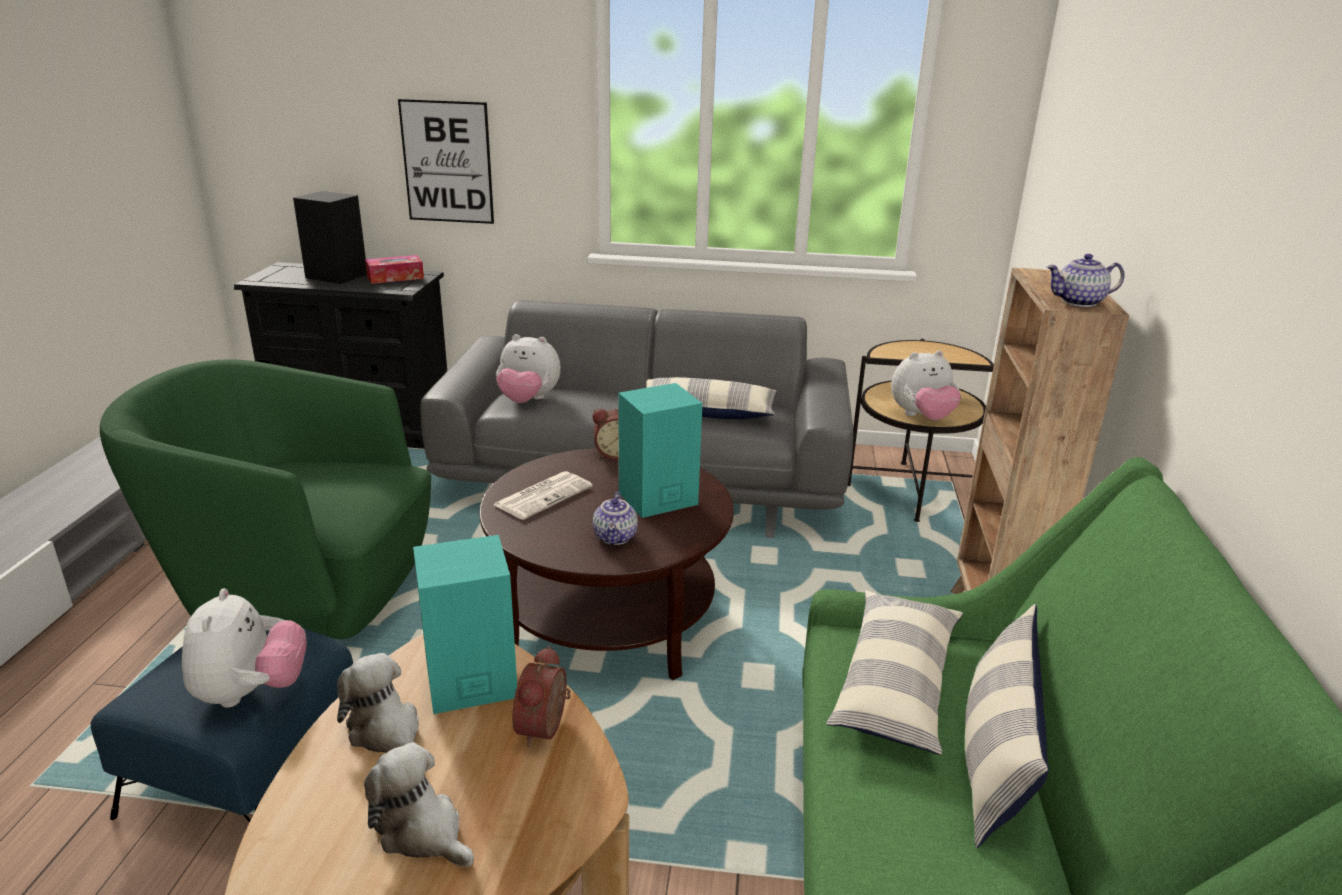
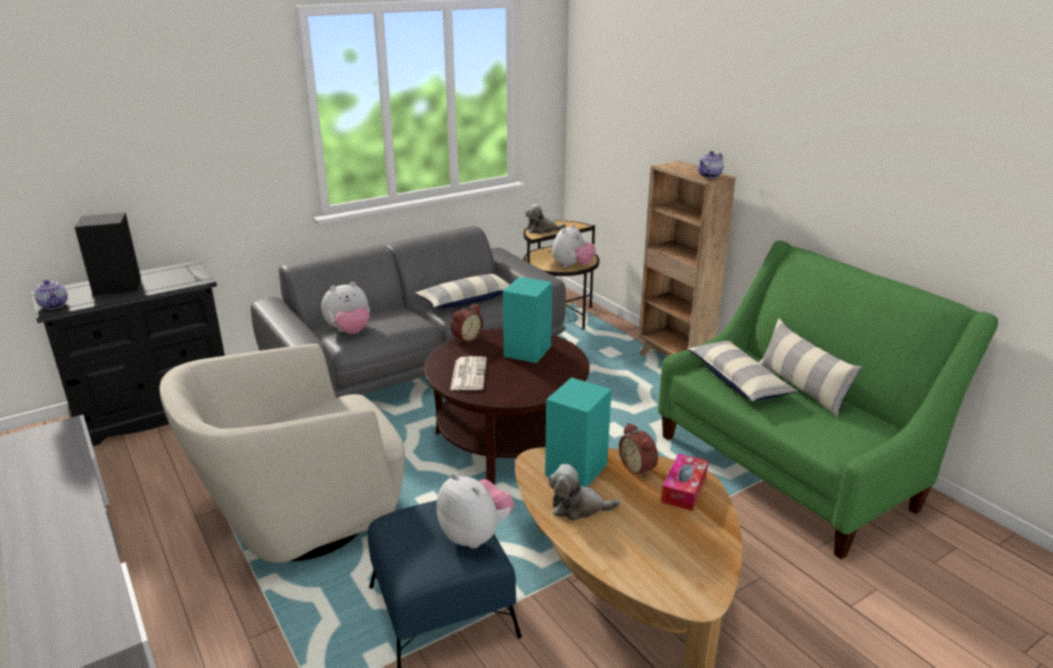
camera: 40 degrees left, 0 degrees up
green armchair [100,360,431,639] -> beige armchair [159,344,405,563]
plush toy [364,742,474,867] -> plush toy moved to [525,204,566,234]
tissue box [365,255,424,284] -> tissue box moved to [661,453,708,511]
picture [398,99,494,224] -> none
teapot [593,492,638,545] -> teapot moved to [34,279,68,309]

